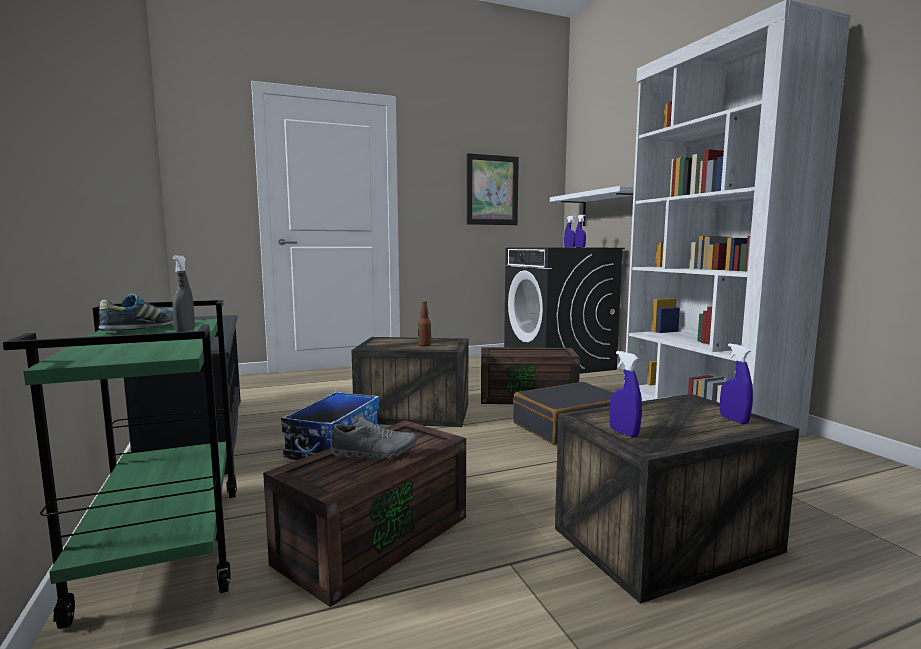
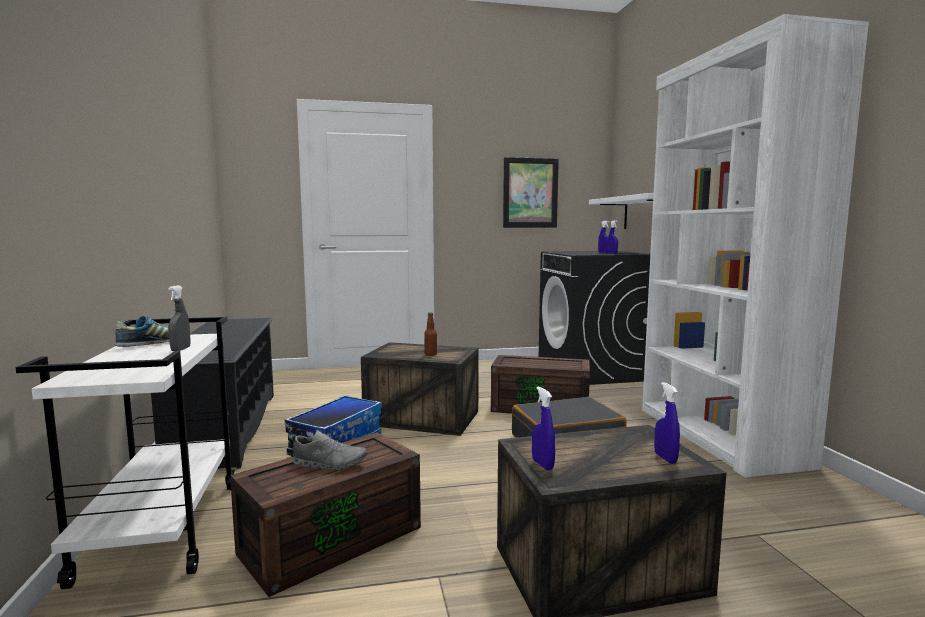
camera: 10 degrees right, 0 degrees up
green cart [3,300,237,629] -> white cart [16,317,235,589]

